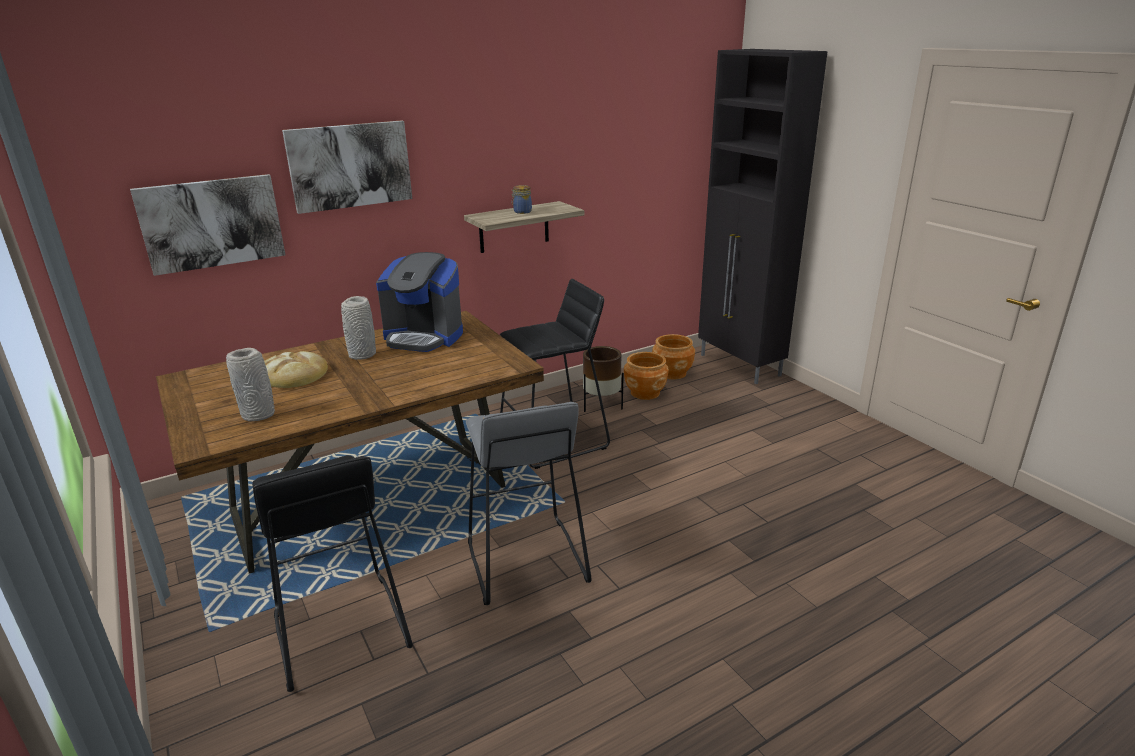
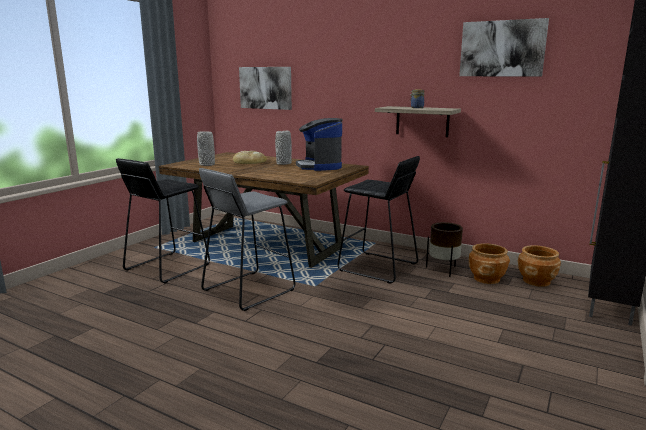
camera: 60 degrees right, 10 degrees down
picture [282,120,412,214] -> picture moved to [459,18,549,76]

